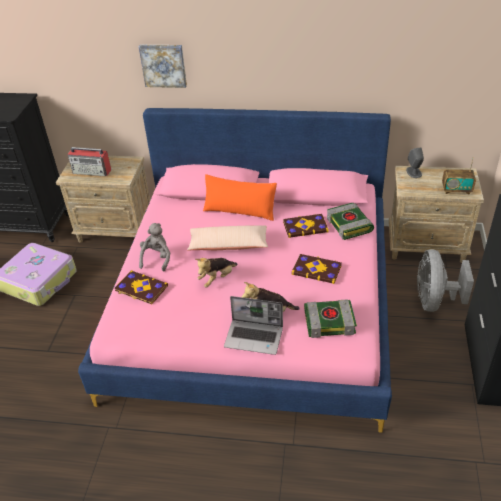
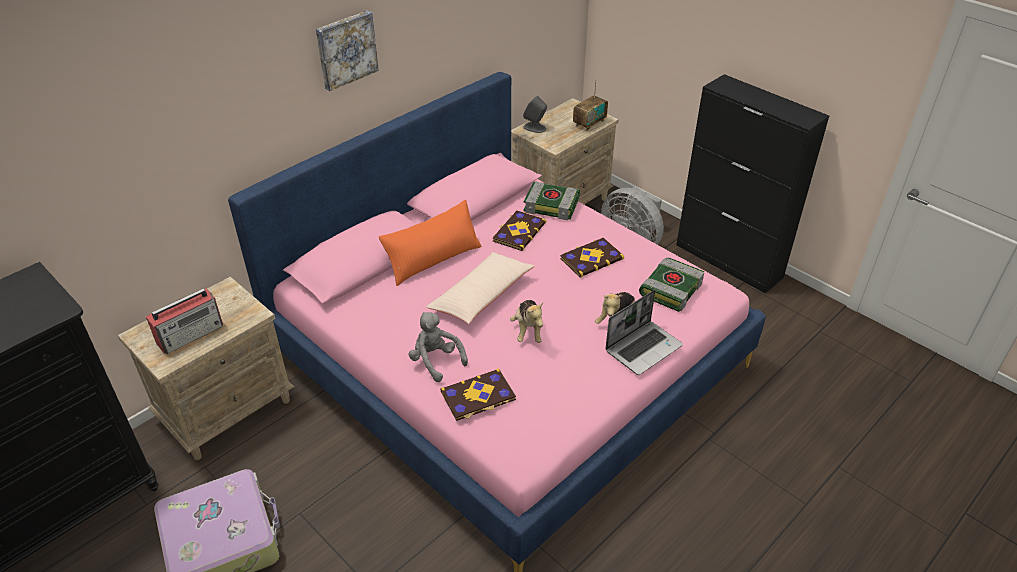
camera: 55 degrees left, 0 degrees up
picture [139,45,187,88] -> picture moved to [316,10,379,91]

